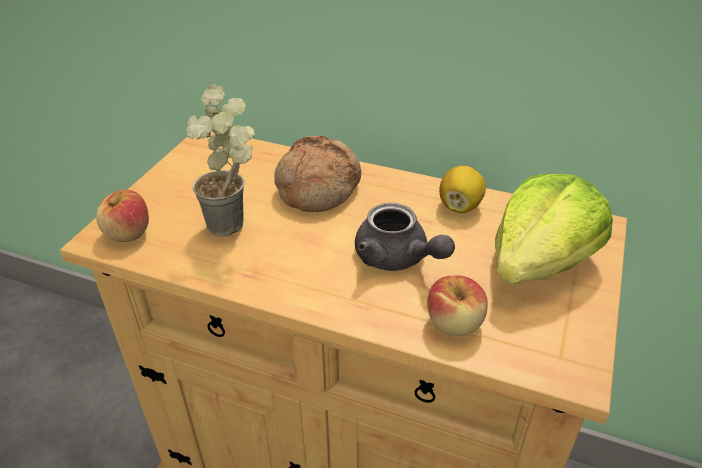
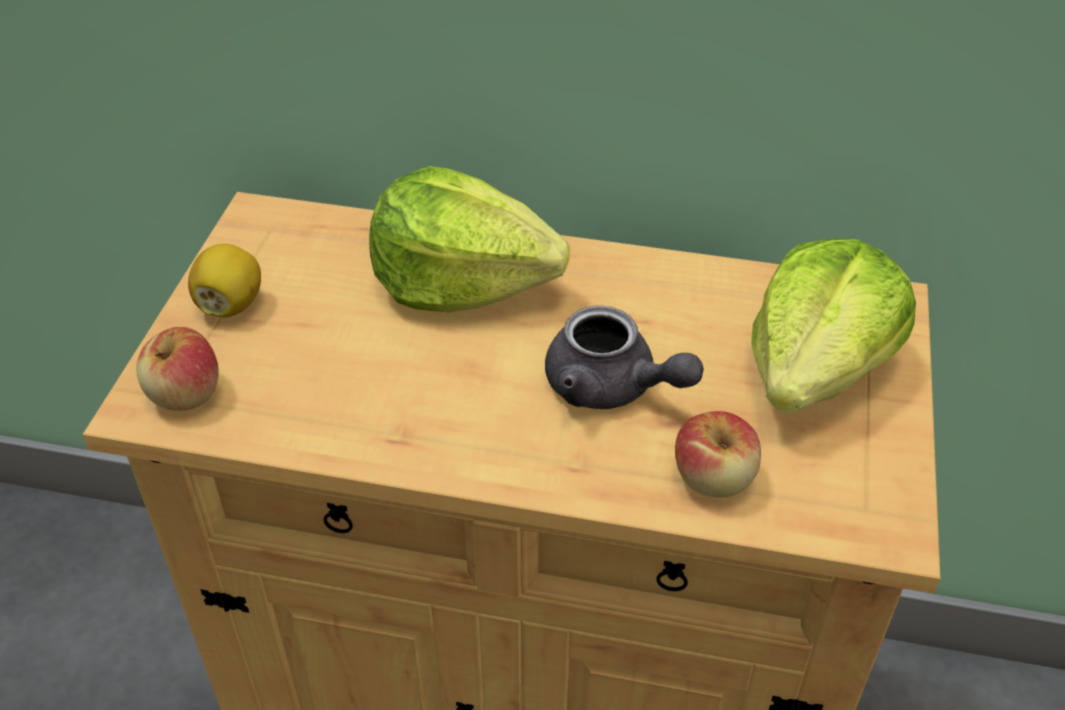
camera: 10 degrees left, 5 degrees up
potted plant [186,84,255,237] -> none
bread [274,135,361,212] -> lettuce [369,166,570,312]
lemon [439,166,486,213] -> lemon moved to [188,244,261,317]

